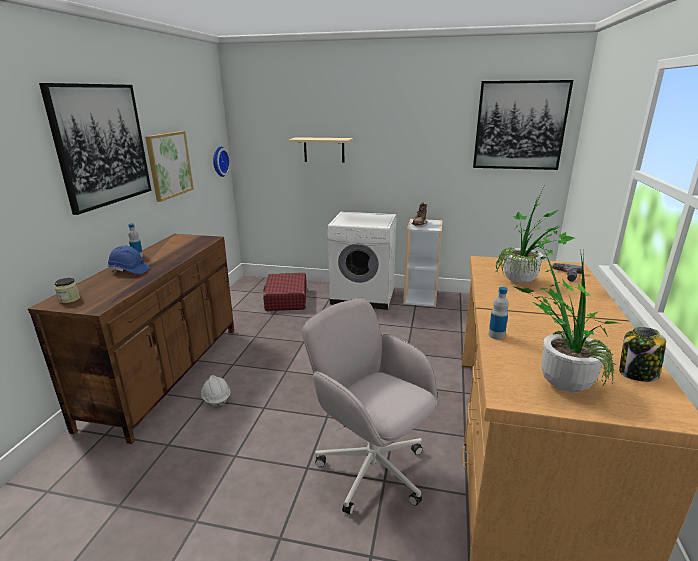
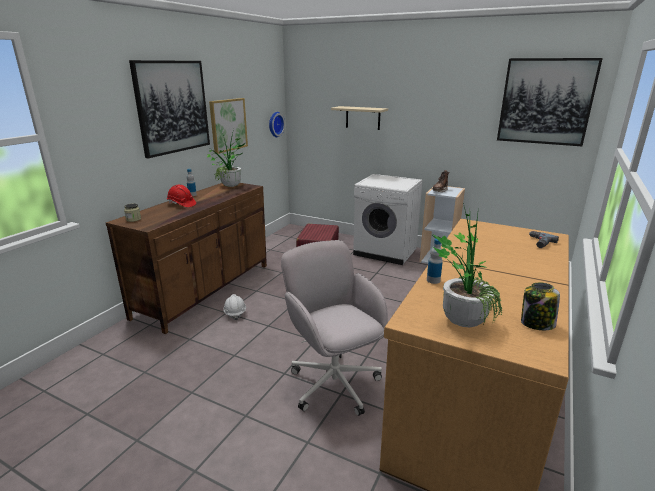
camera: 15 degrees right, 0 degrees up
blue hard hat [108,246,149,274] -> red hard hat [167,185,196,207]
potted plant [496,188,574,283] -> potted plant moved to [207,129,245,187]

